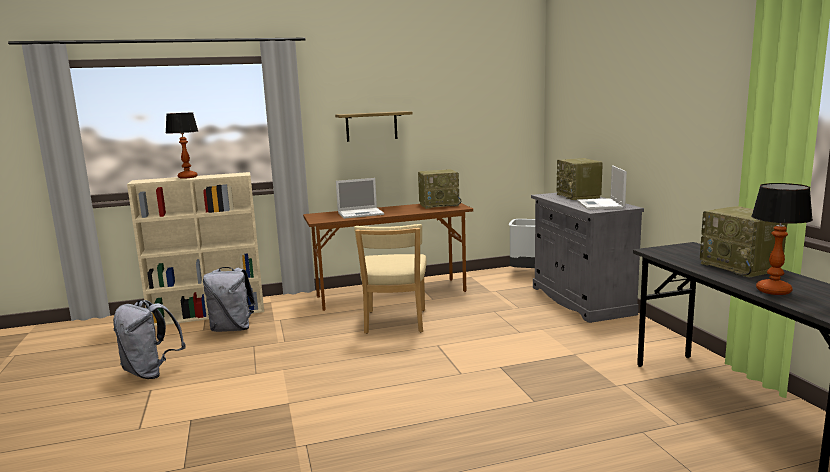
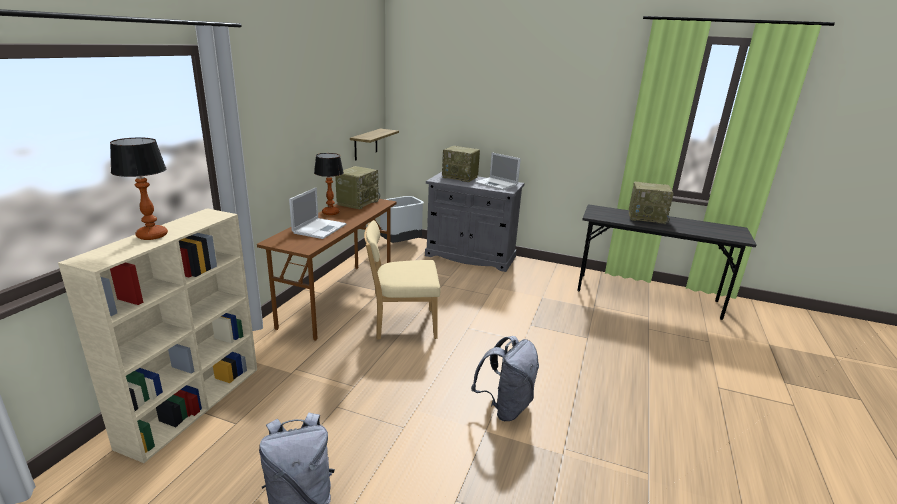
camera: 55 degrees left, 10 degrees up
grey backpack [203,267,255,332] -> grey backpack moved to [471,336,539,421]
shelf [335,111,413,142] -> shelf moved to [350,129,399,160]
beige chair [354,224,427,334] -> beige chair turned 135 degrees clockwise [364,220,441,340]
table lamp [751,183,813,295] -> table lamp moved to [314,153,344,215]

